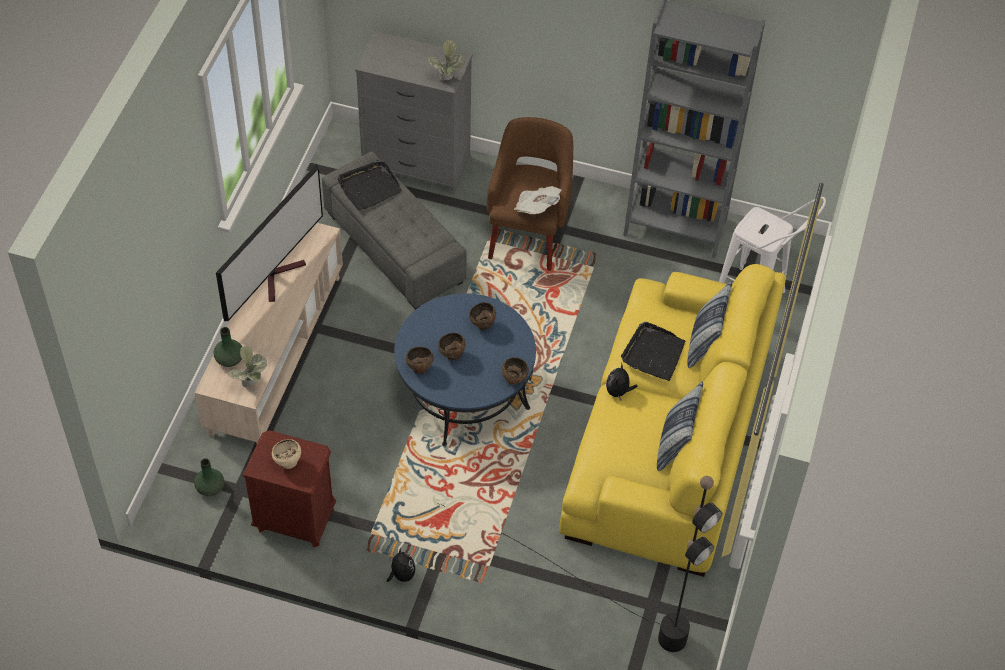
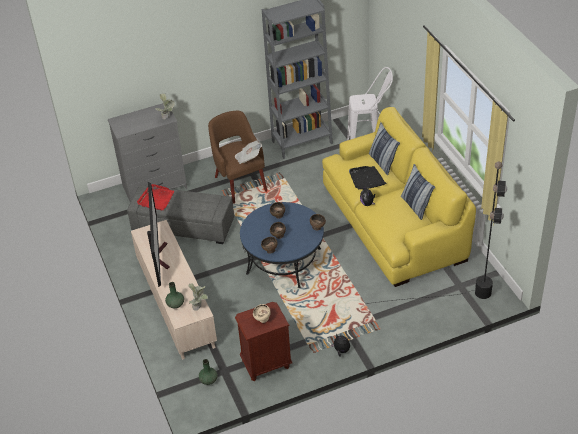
camera: 35 degrees left, 10 degrees down
black tray [338,160,402,211] -> red tray [137,184,174,210]

